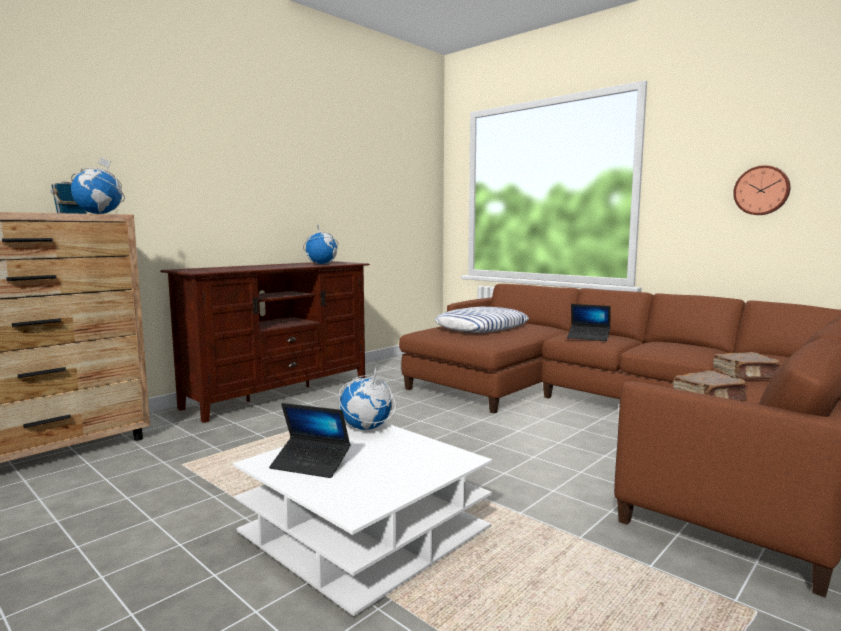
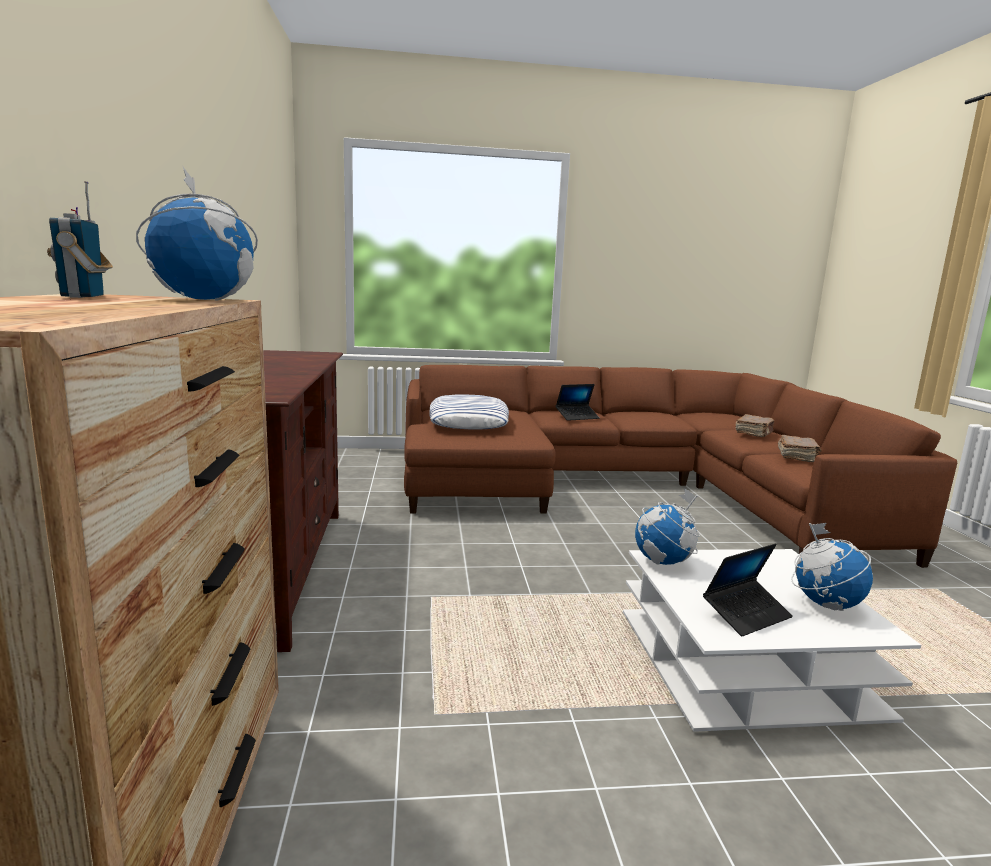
camera: 50 degrees left, 5 degrees up
globe [303,224,338,264] -> globe moved to [791,523,873,611]
wall clock [733,165,790,215] -> none

